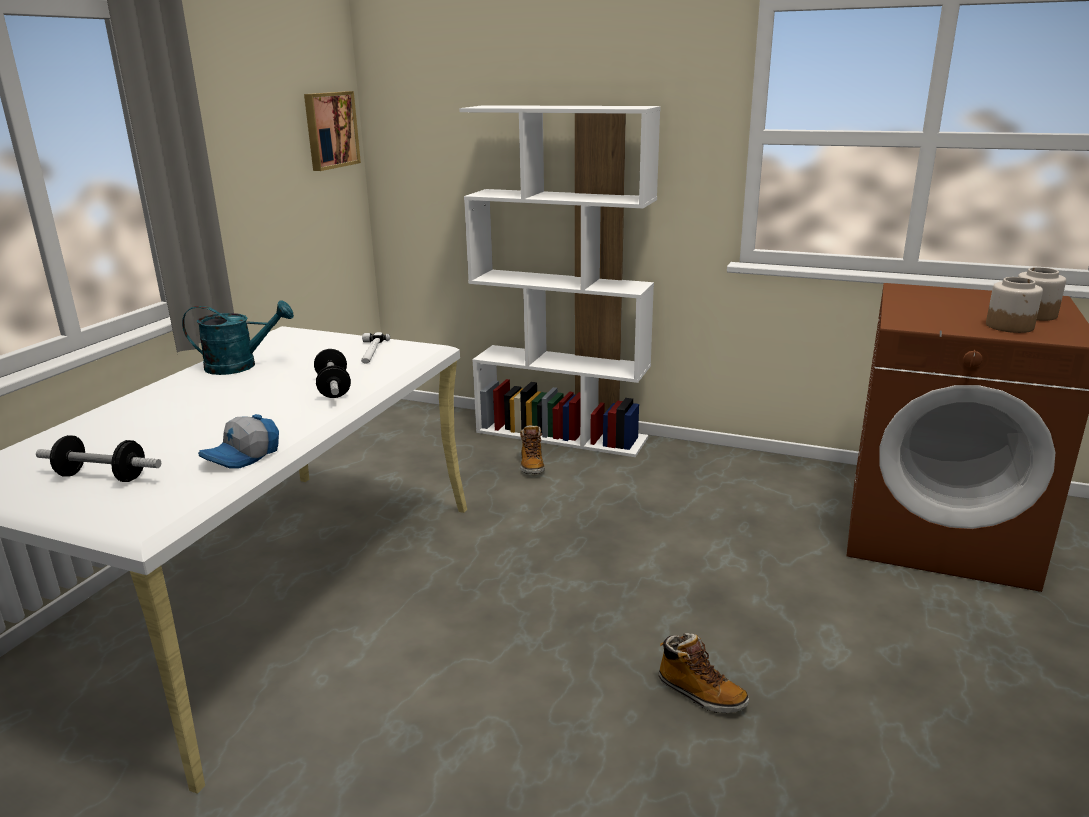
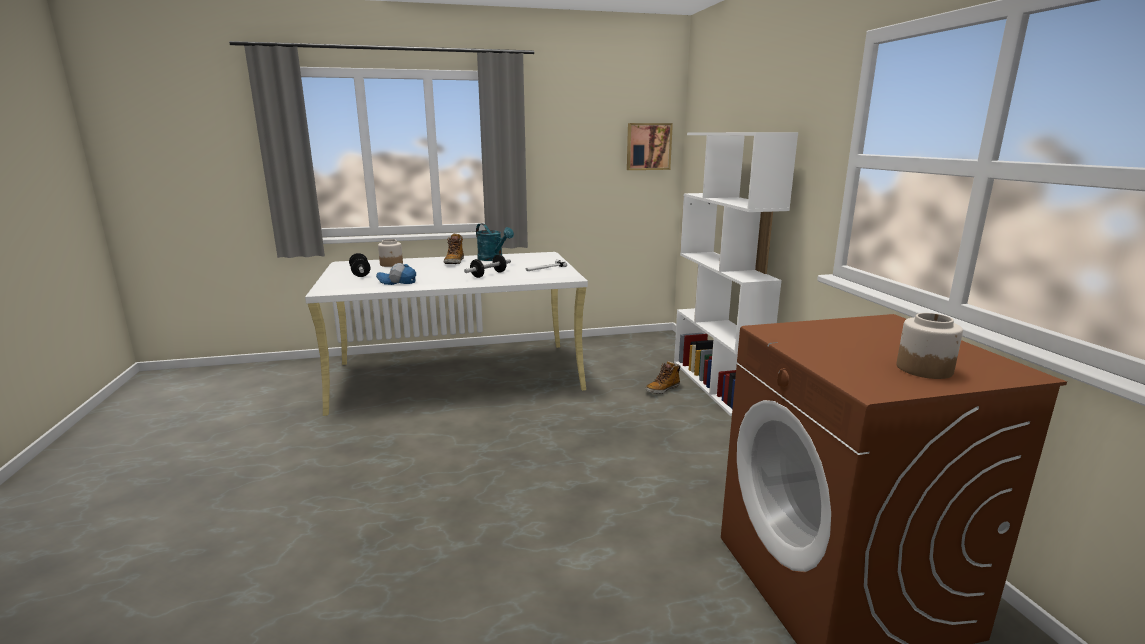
camera: 55 degrees right, 5 degrees down
boot [659,633,749,713] -> boot moved to [444,233,464,264]
jar [986,277,1043,333] -> jar moved to [378,239,403,267]

